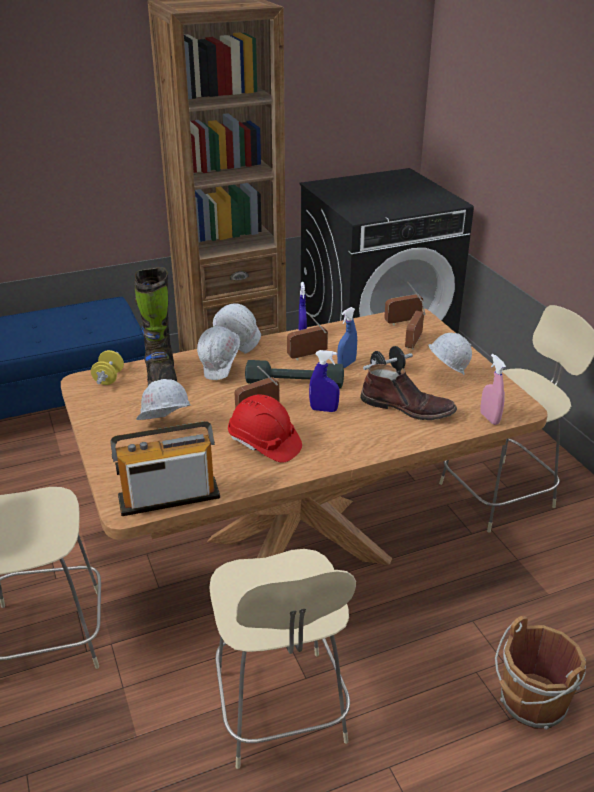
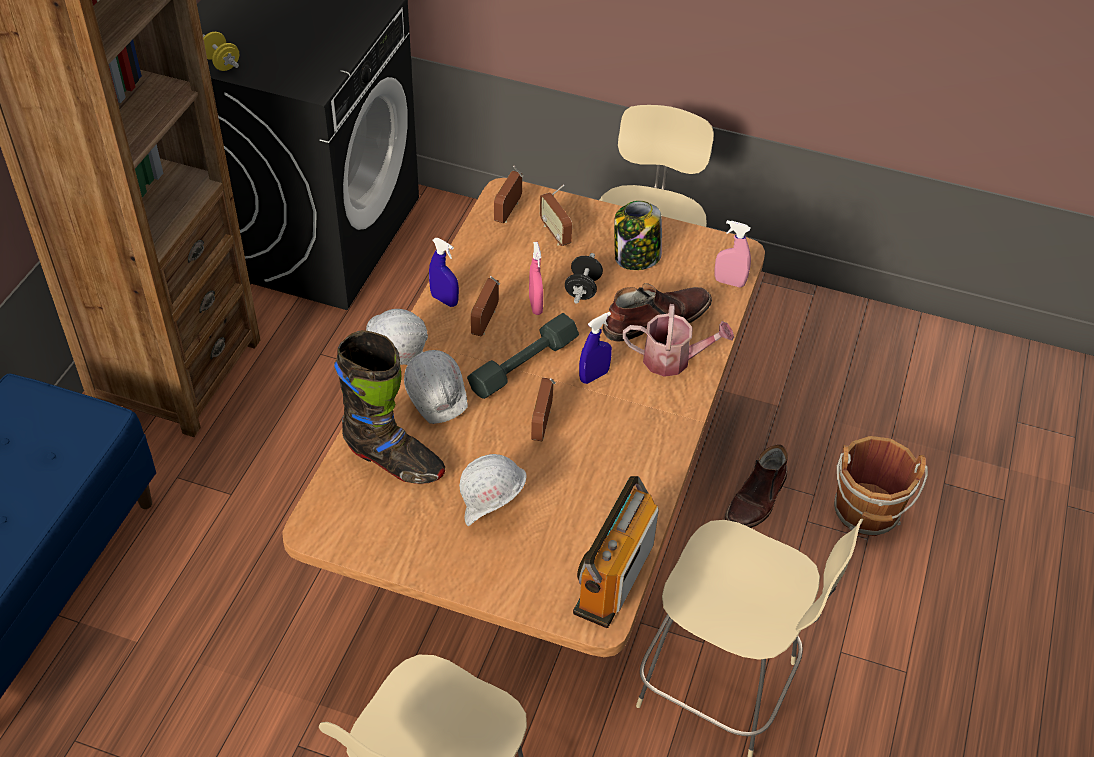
camera: 50 degrees left, 15 degrees up
yellow dumbbell [91,350,124,385] -> yellow dumbbell moved to [203,32,239,71]
red hard hat [228,395,302,463] -> none
blue spray bottle [337,307,357,368] -> pink spray bottle [529,242,543,315]
white hard hat [428,333,472,375] -> jar [614,201,662,270]
none -> watering can [623,304,734,377]
none -> brown boot [725,444,788,528]

